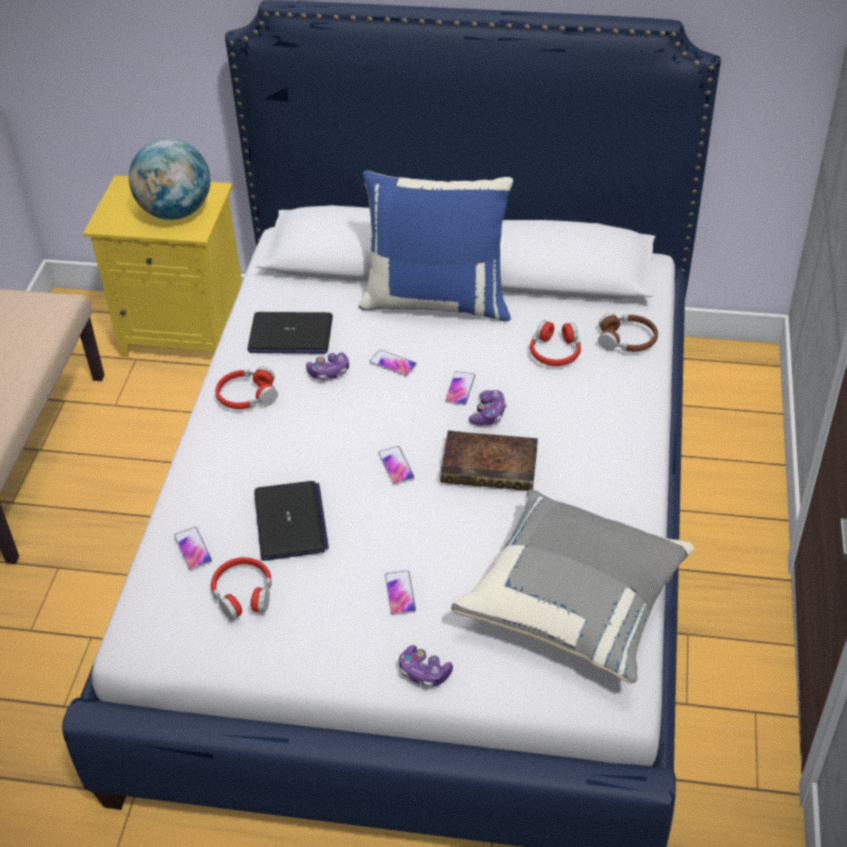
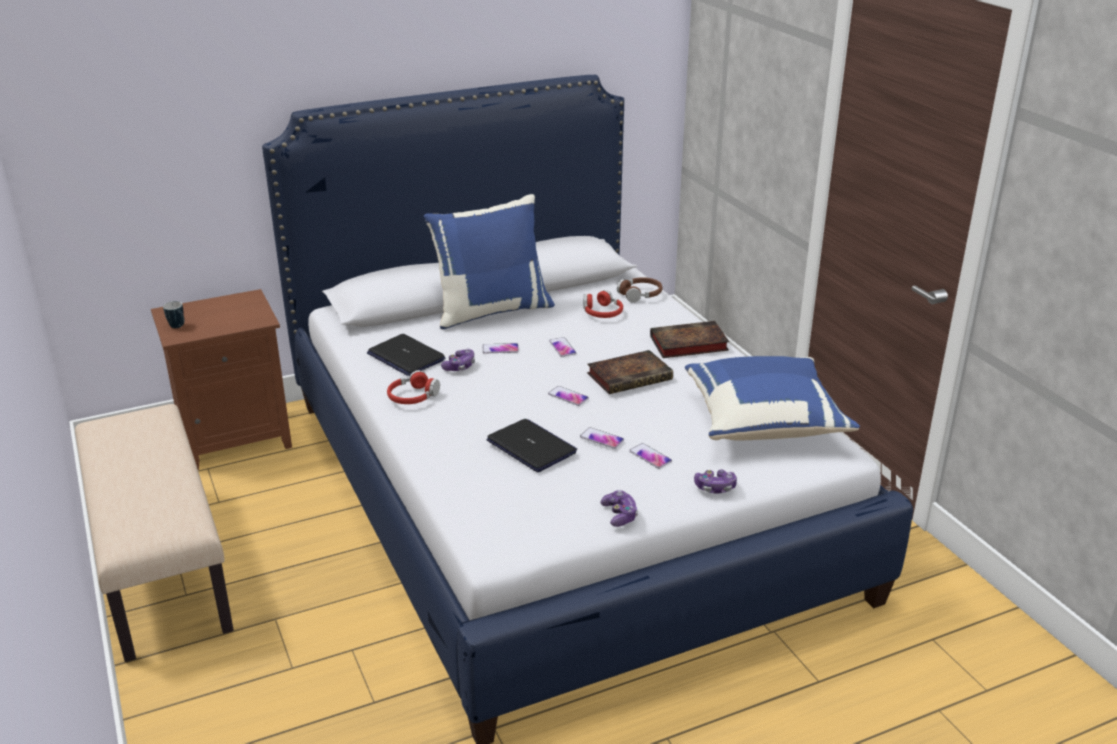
camera: 35 degrees left, 15 degrees down
yellow nightstand [83,175,242,357] -> brown nightstand [151,289,292,470]
globe [129,138,210,220] -> none
phone [174,527,212,570] -> phone moved to [580,427,624,449]
red headphones [211,557,272,620] -> none
laptop [247,312,333,354] -> laptop turned 75 degrees clockwise [367,334,445,376]
grey pillow [451,489,694,684] -> blue pillow [685,356,860,441]
game controller [469,390,507,426] -> game controller moved to [600,490,638,527]
none -> mug [163,301,184,328]
none -> book [650,321,729,358]

